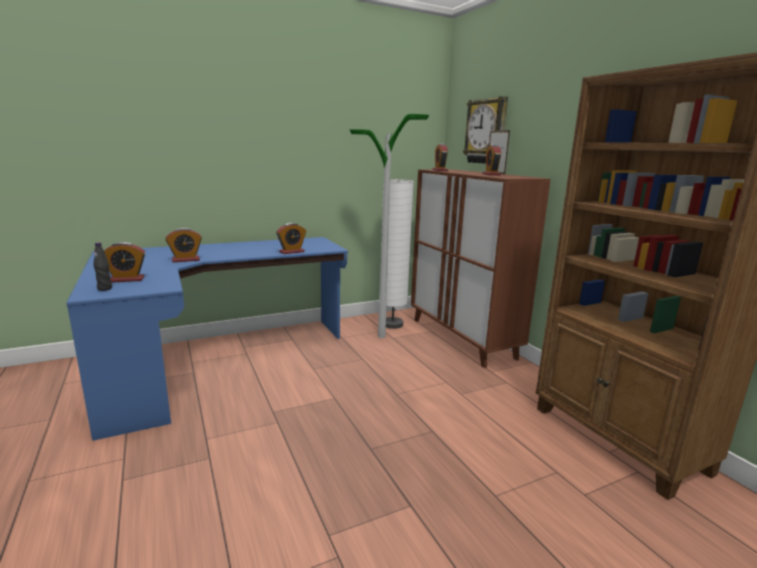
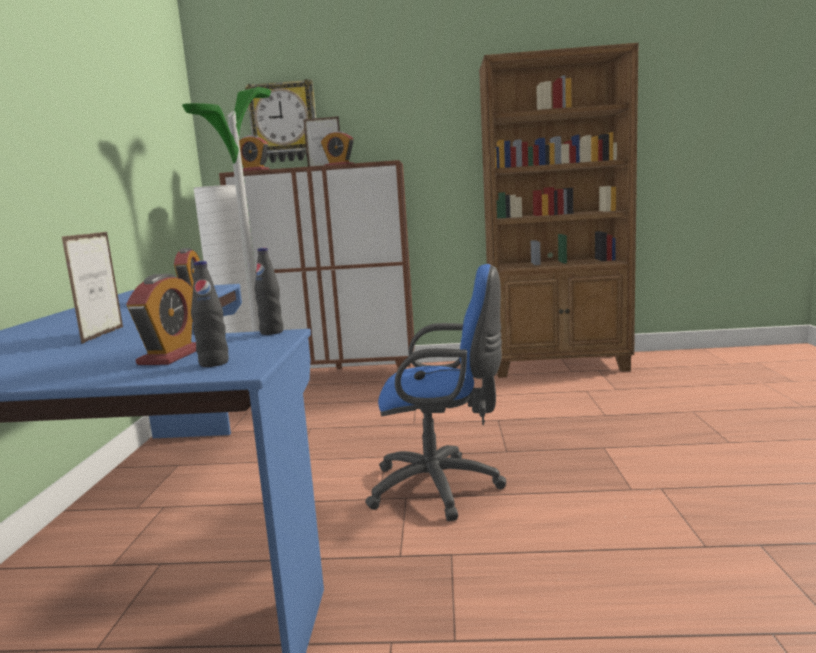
camera: 60 degrees left, 5 degrees down
alarm clock [166,228,202,262] -> picture frame [62,232,123,344]
none -> black bottle [254,248,283,335]
none -> blue office chair [365,264,506,521]

